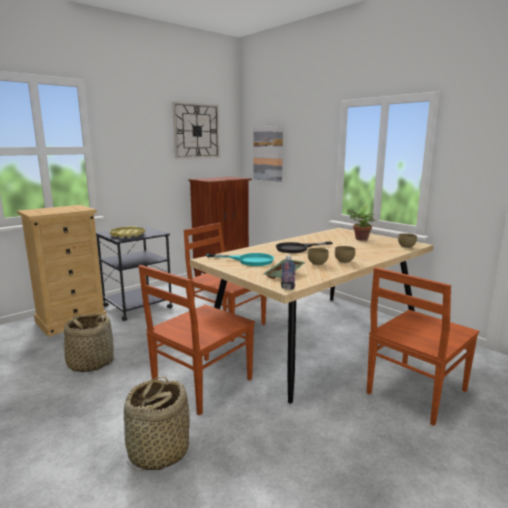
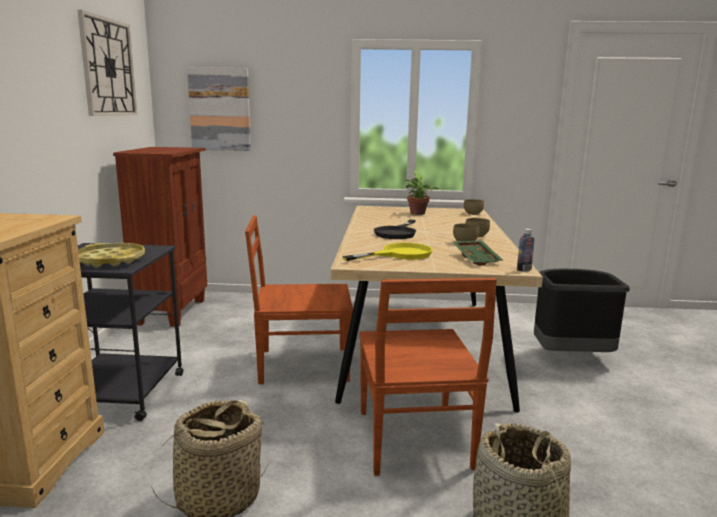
camera: 45 degrees left, 0 degrees up
turquoise frying pan [206,253,274,266] -> yellow frying pan [342,243,433,261]
brown chair [367,267,479,426] -> black trash can [534,268,630,352]

